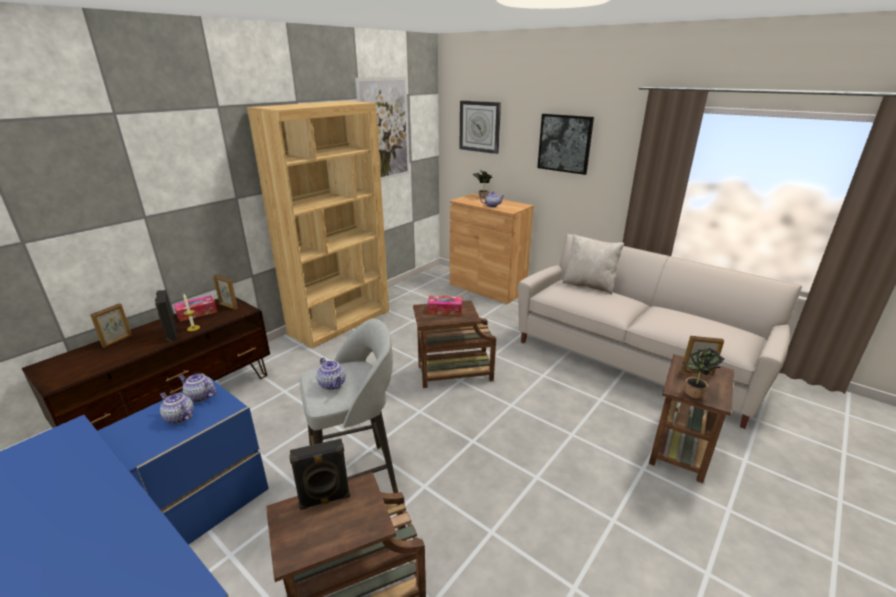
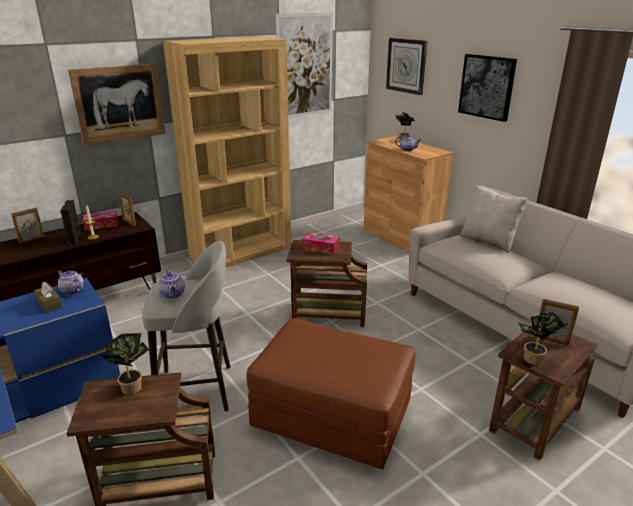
camera: 15 degrees right, 0 degrees up
teapot [160,392,194,424] -> brown tissue box [34,282,62,313]
black speaker [289,438,350,510] -> potted plant [99,333,149,395]
none -> picture [68,63,165,146]
none -> brown ottoman [246,318,415,470]

